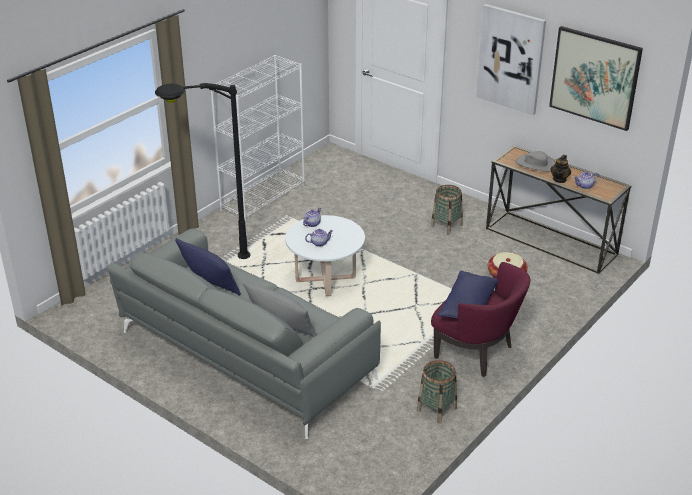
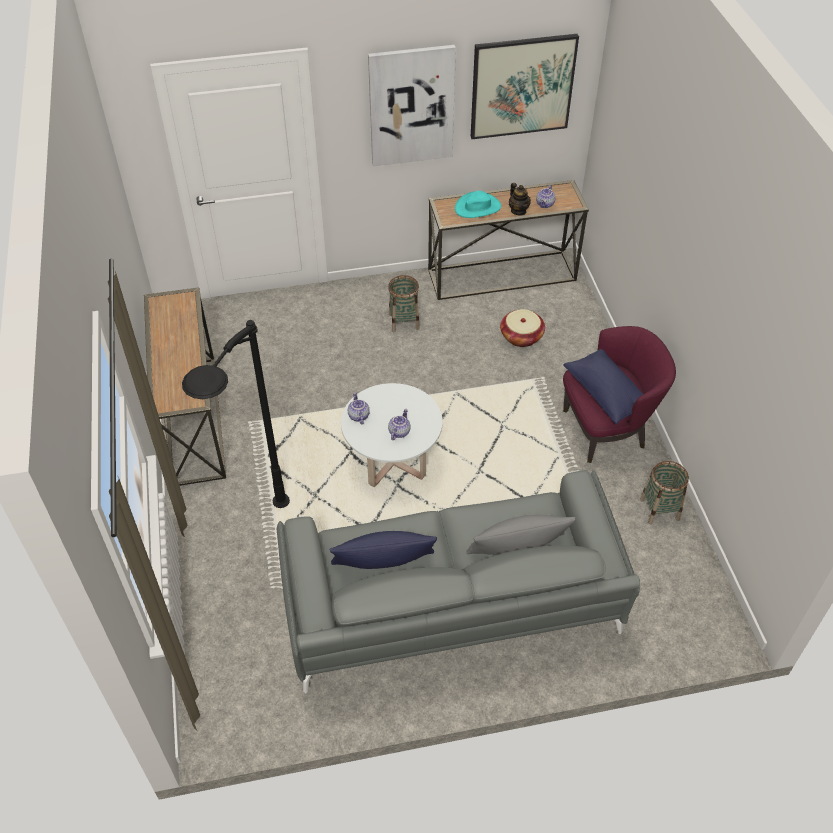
camera: 50 degrees left, 15 degrees up
white bookcase [211,55,305,222] -> console table [144,287,226,486]
grey hat [516,151,555,172] -> turquoise hat [455,191,501,218]

